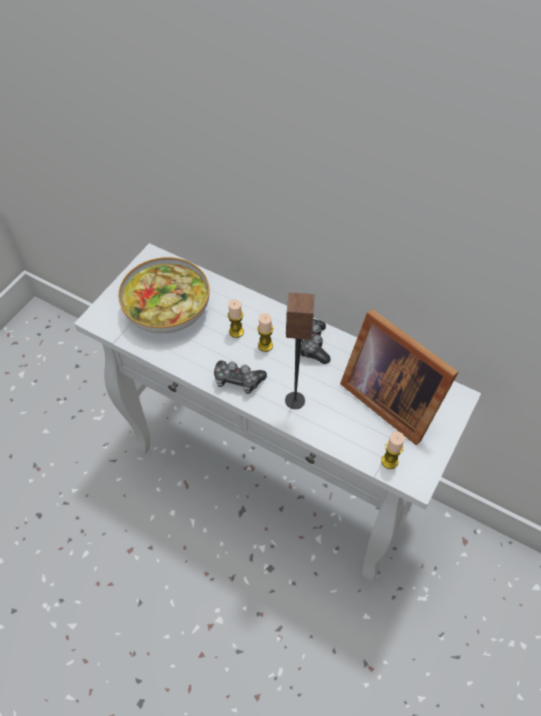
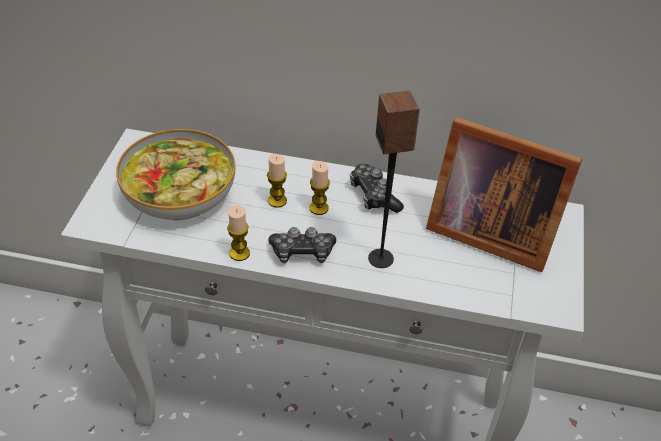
camera: 20 degrees left, 10 degrees down
candle [381,431,405,469] -> candle moved to [227,205,250,261]

